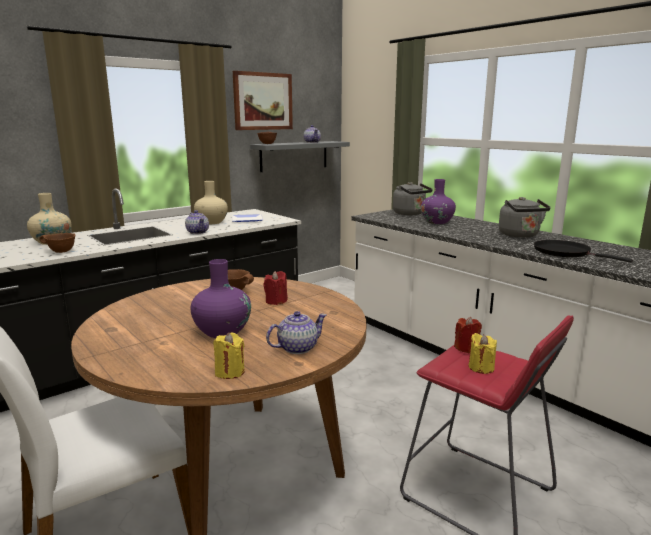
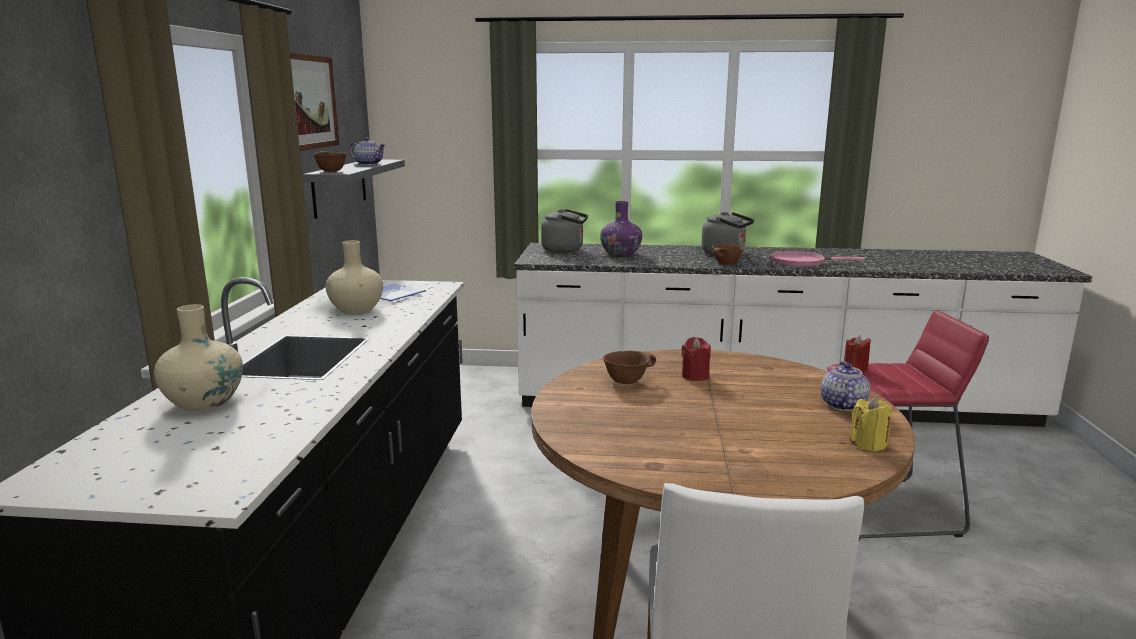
camera: 45 degrees left, 0 degrees up
brown bowl [39,233,75,253] -> brown bowl moved to [712,244,744,265]
teapot [185,210,209,234] -> none
purple vase [191,259,251,338] -> none
yellow candle [469,333,497,374] -> none
black frying pan [534,240,633,263] -> pink frying pan [770,251,865,267]

